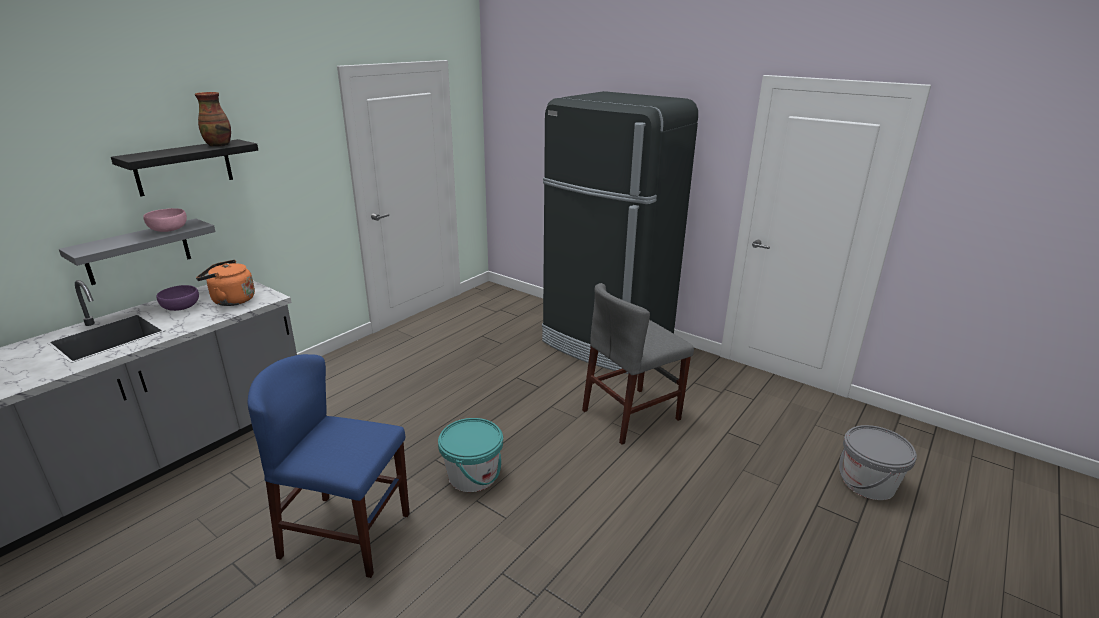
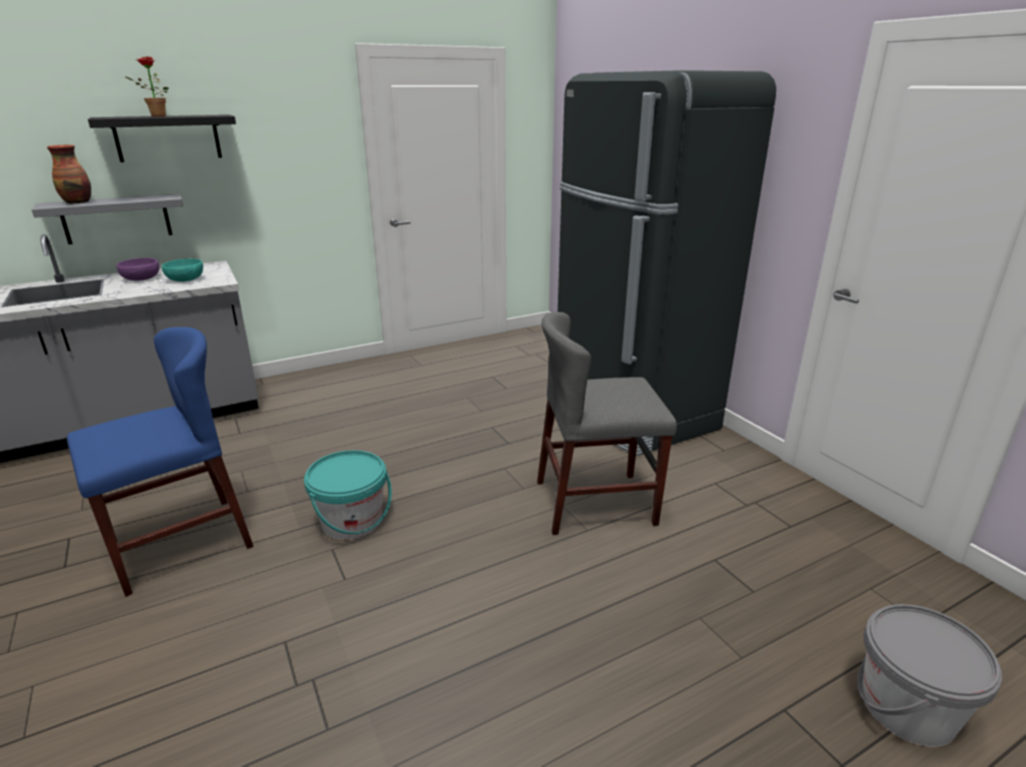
camera: 25 degrees right, 0 degrees up
pink bowl [143,208,187,232] -> none
vase [195,92,231,147] -> vase moved to [47,145,91,204]
orange kettle [196,260,255,306] -> turquoise bowl [162,259,203,282]
blue chair [248,354,410,578] -> blue chair turned 105 degrees clockwise [67,327,254,597]
none -> potted plant [124,56,169,117]

